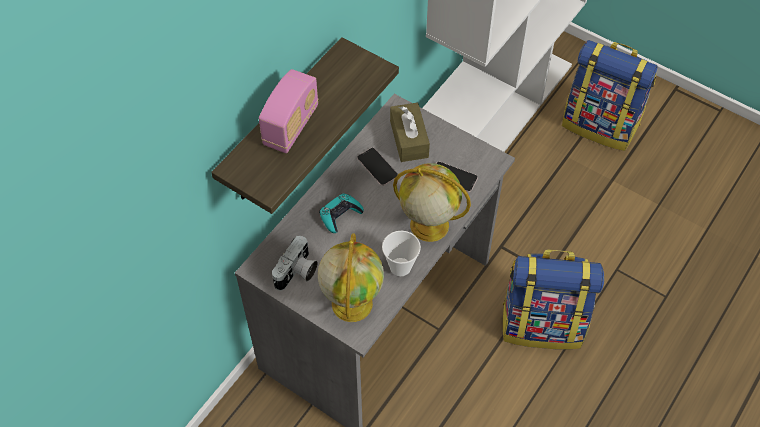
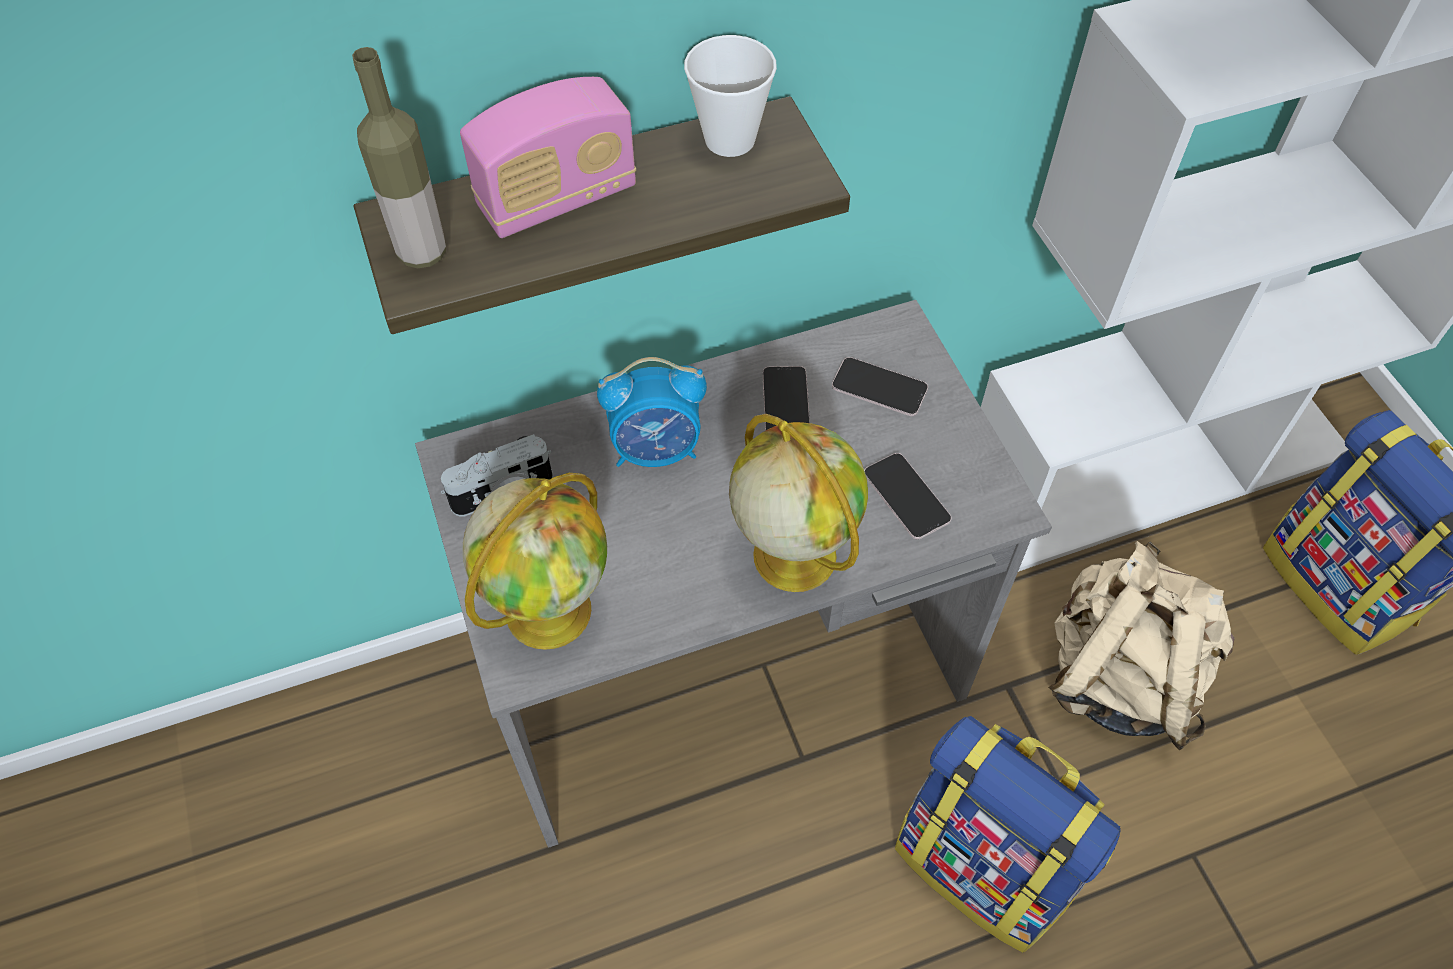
camera: 35 degrees right, 0 degrees up
turquoise game controller [319,194,364,233] -> alarm clock [597,357,707,467]
cup [382,231,421,276] -> cup moved to [684,35,777,157]
brown tissue box [390,102,430,162] -> phone [832,357,928,416]
none -> bottle [352,47,446,268]
none -> beige backpack [1048,541,1235,750]

